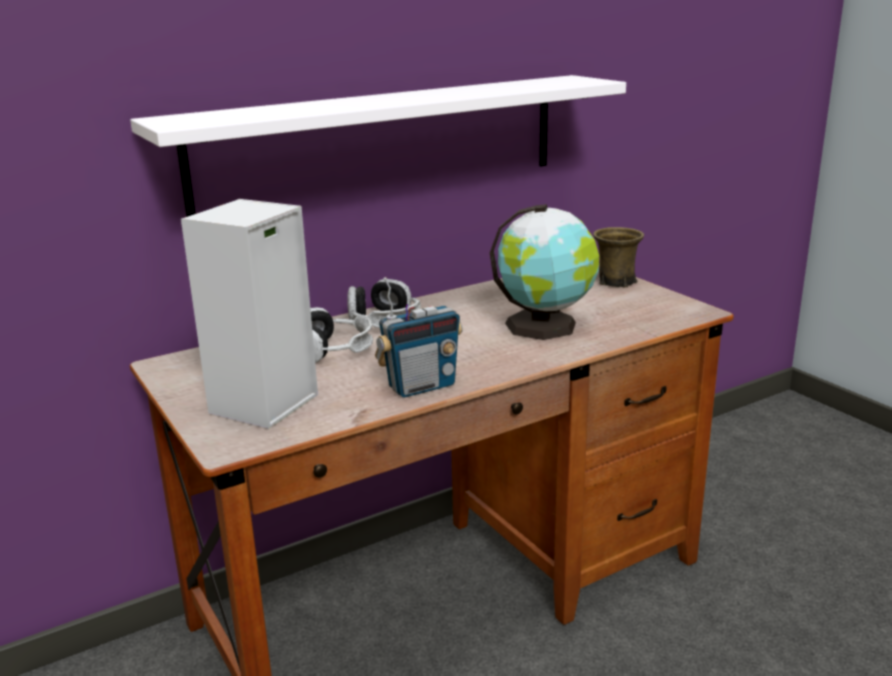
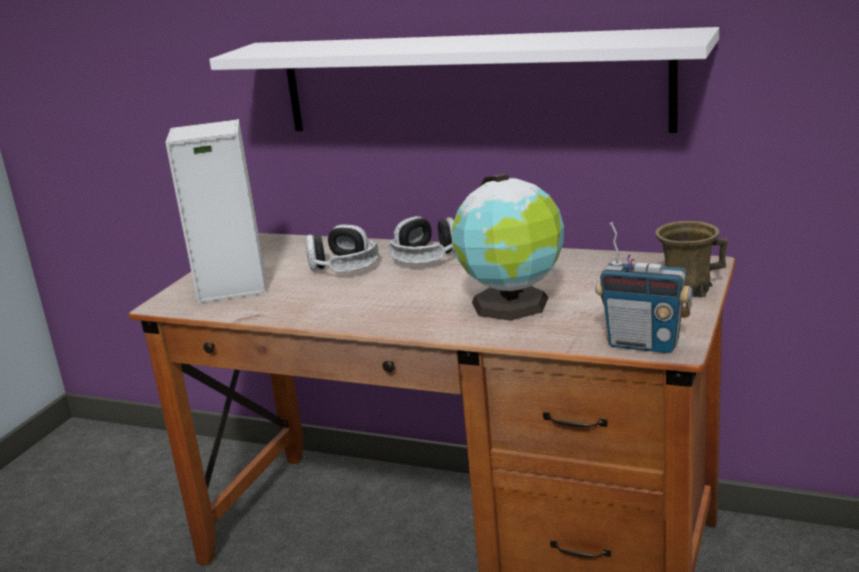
camera: 55 degrees right, 0 degrees up
radio [375,277,463,398] -> radio moved to [595,222,693,353]

